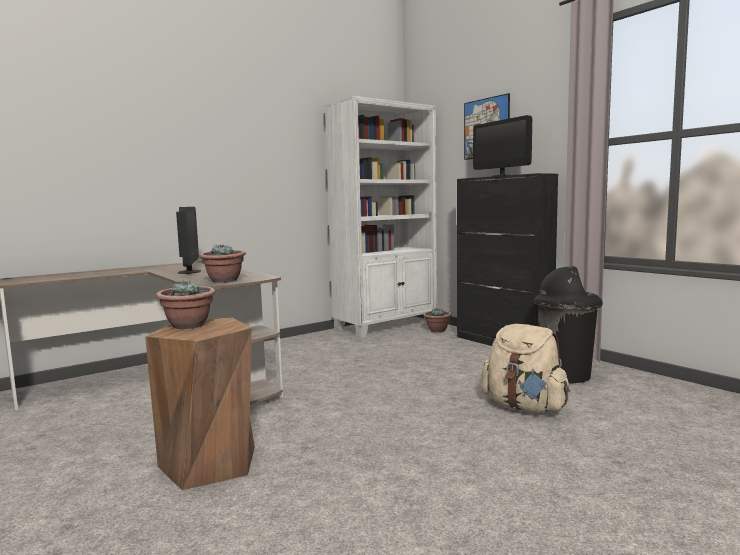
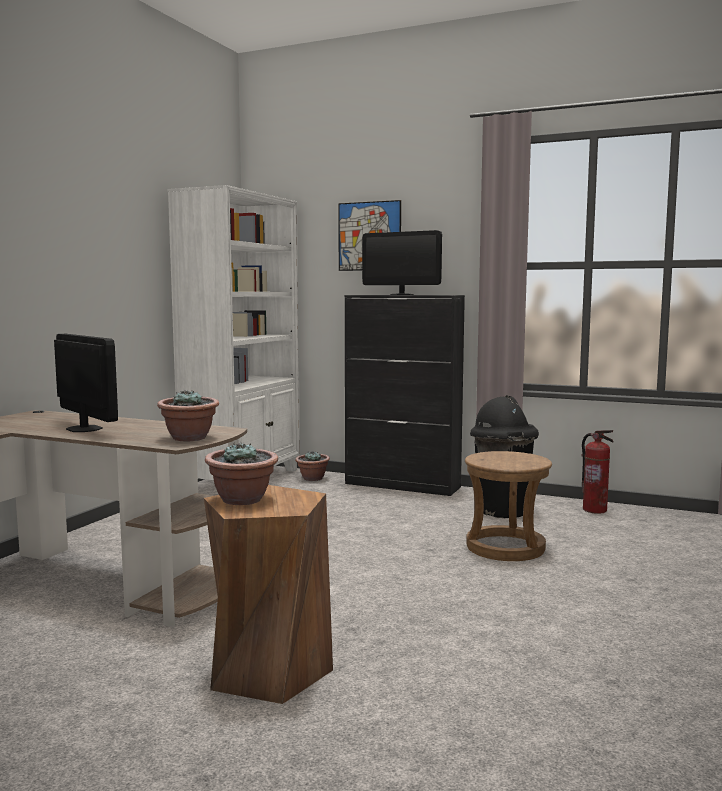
camera: 30 degrees left, 0 degrees up
beige backpack [481,324,570,413] -> brown stool [465,451,552,561]
none -> fire extinguisher [581,430,614,514]

